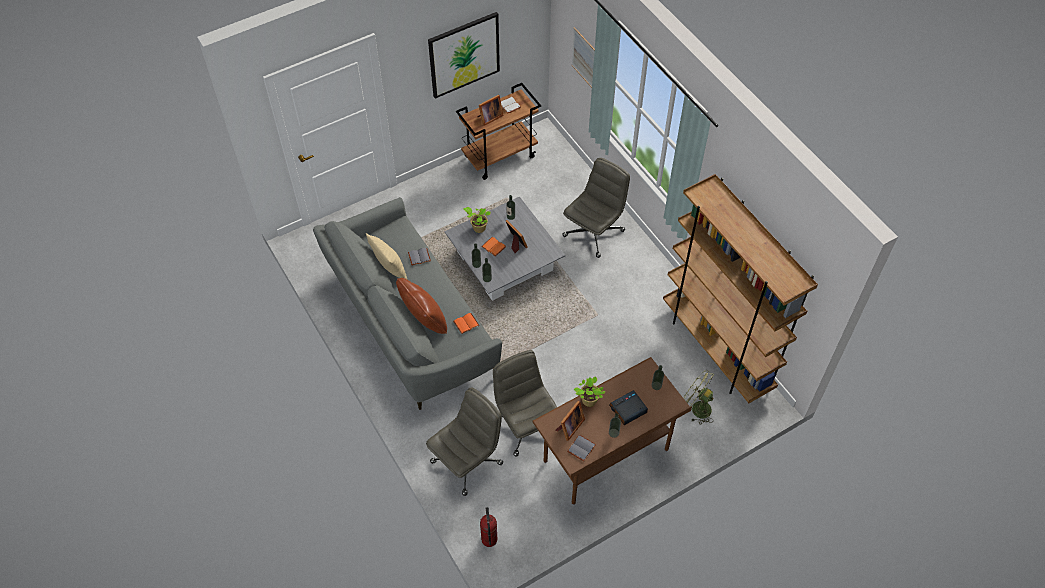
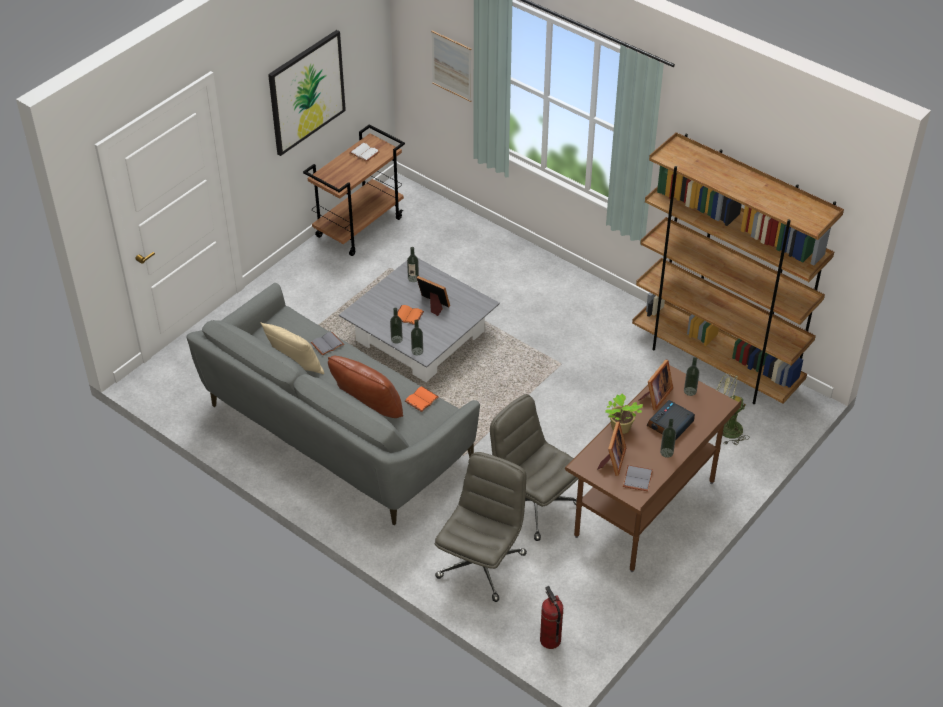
camera: 20 degrees left, 10 degrees down
potted plant [463,207,491,233] -> none
picture frame [478,95,504,126] -> picture frame moved to [638,360,673,411]
grey office chair [562,158,630,258] -> none

